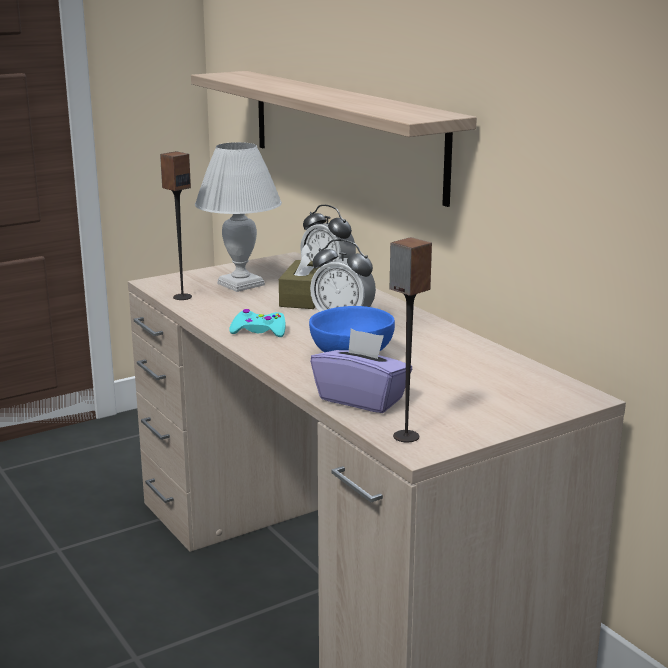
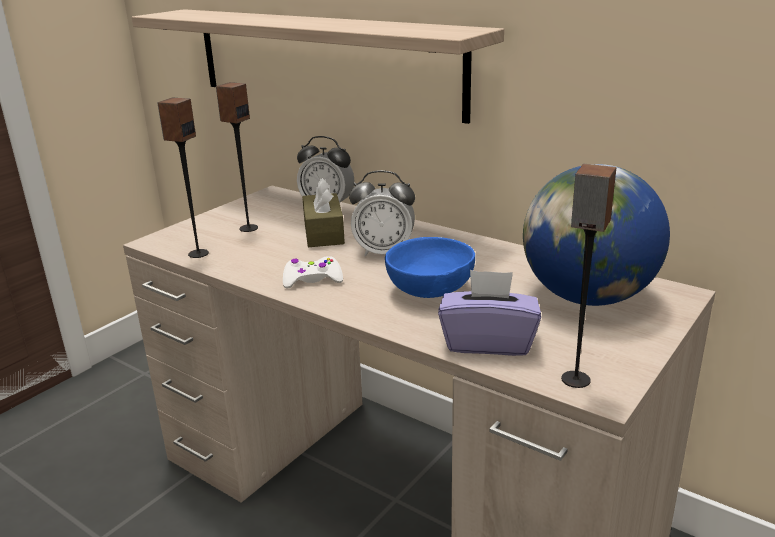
camera: 20 degrees left, 5 degrees up
white table lamp [195,142,282,292] -> speaker [216,82,258,232]
turquoise game controller [229,309,286,337] -> white game controller [283,256,343,288]
none -> globe [523,164,670,306]

